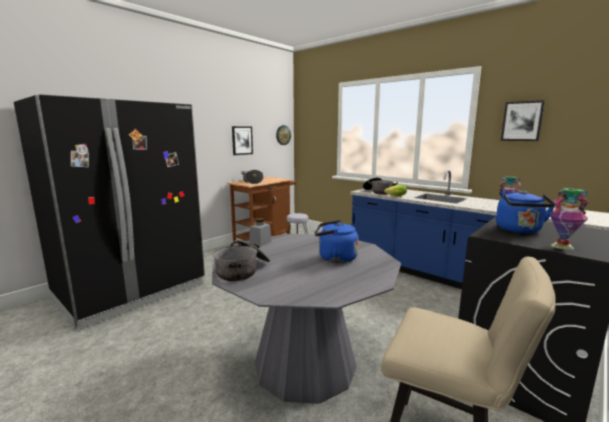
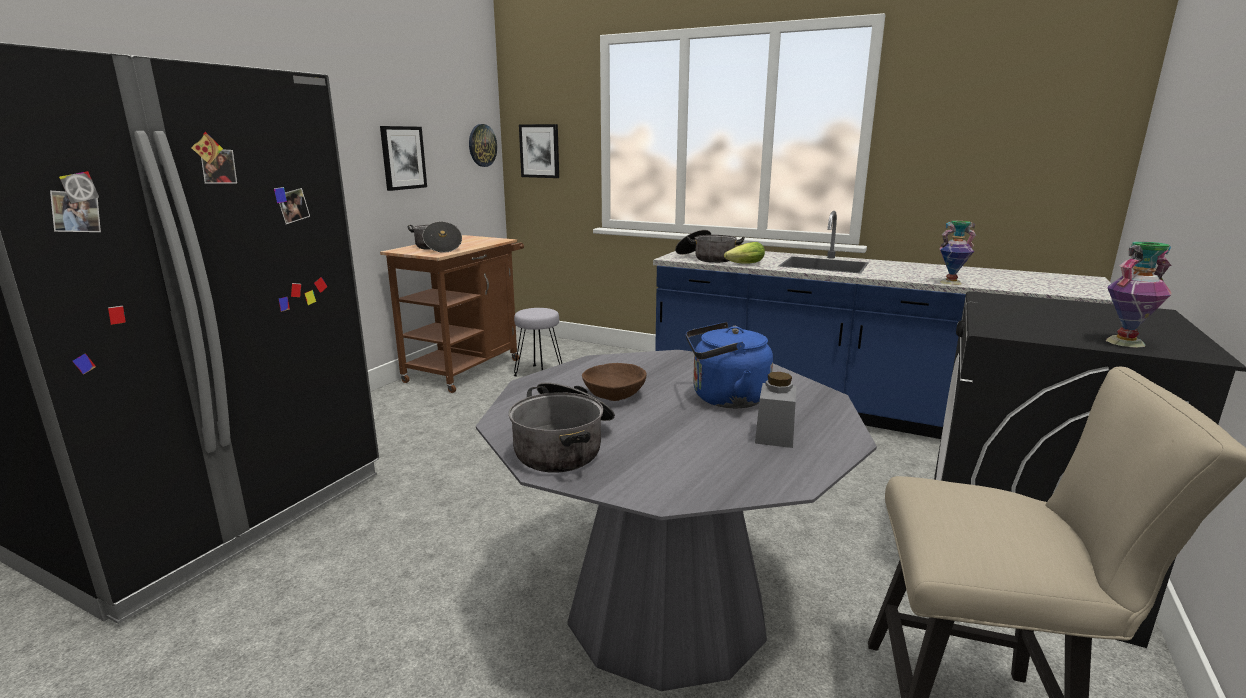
camera: 15 degrees left, 5 degrees up
grey jar [250,218,271,247] -> grey jar moved to [755,372,796,448]
blue kettle [496,191,555,233] -> none
picture [501,100,545,141] -> picture moved to [519,124,559,178]
none -> brown bowl [582,363,646,401]

